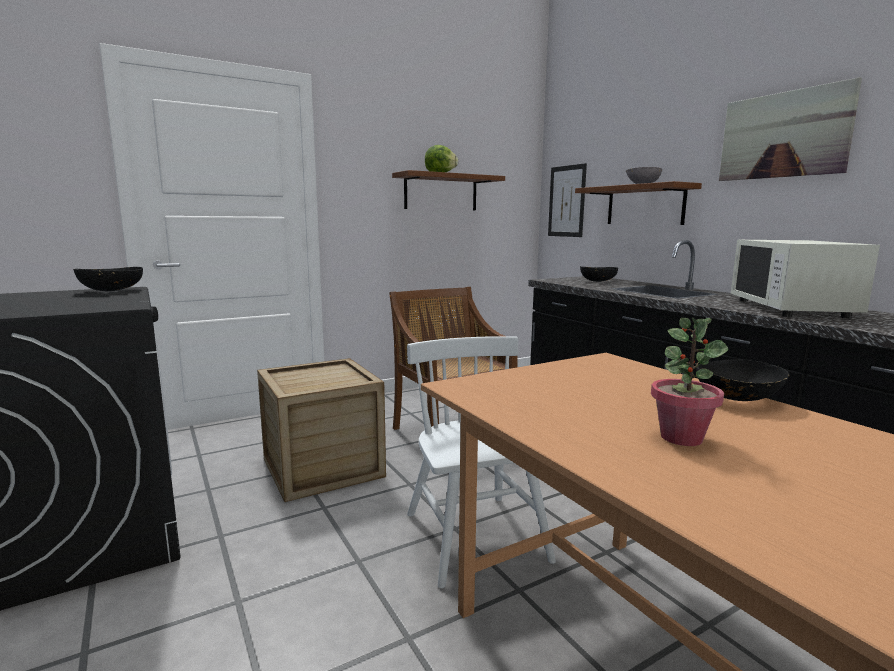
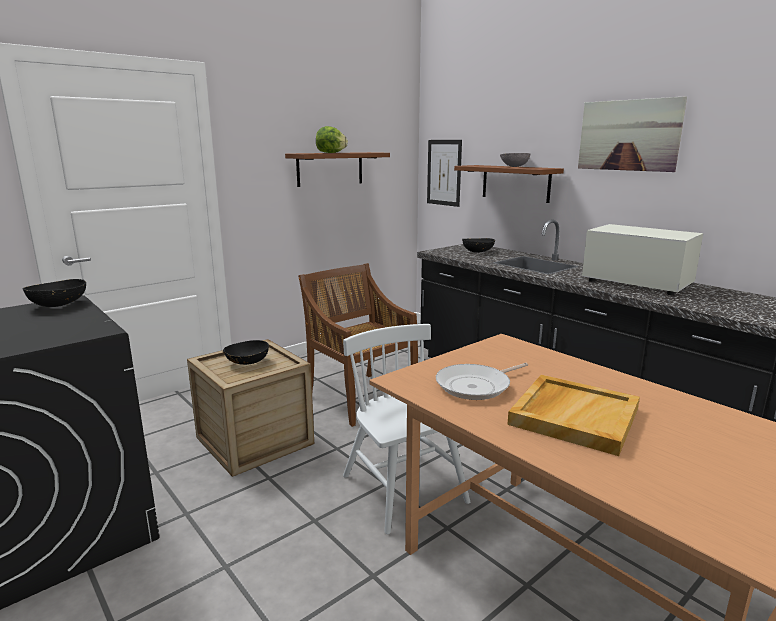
camera: 10 degrees left, 5 degrees up
potted plant [651,317,729,446] -> beige tray [507,375,640,456]
black bowl [697,359,789,401] -> black bowl moved to [223,340,269,365]
white microwave [731,240,880,319] -> white microwave turned 135 degrees clockwise [582,224,703,295]
none -> frying pan [436,363,528,400]

